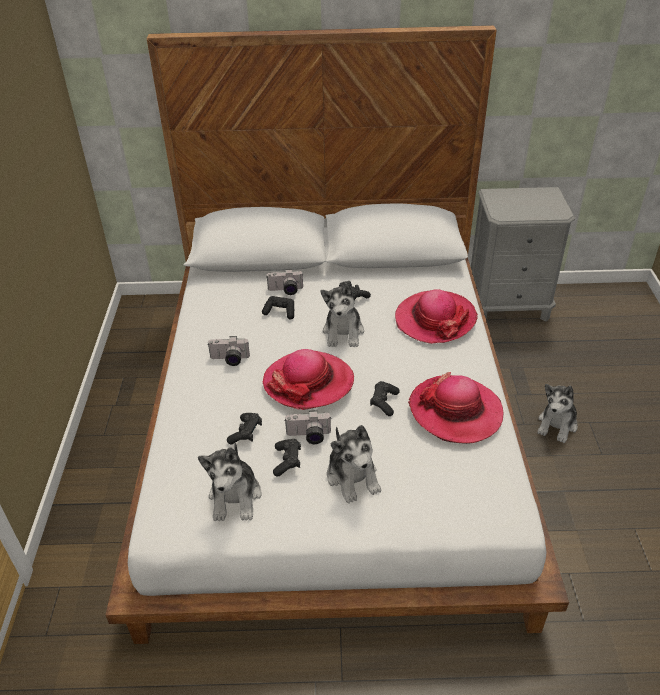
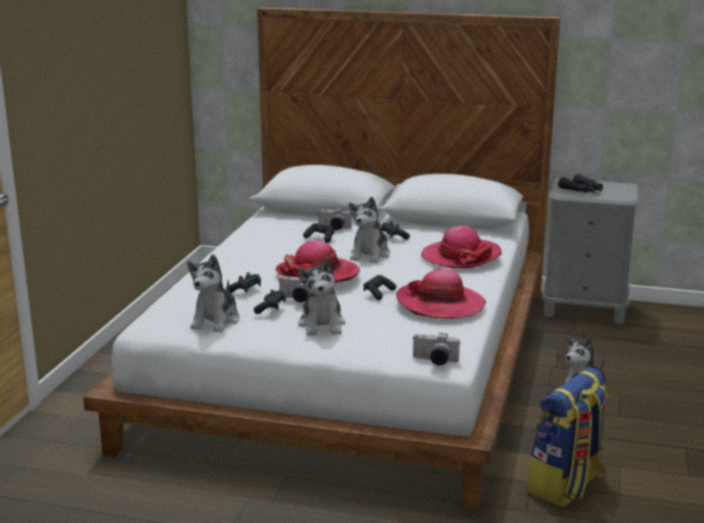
camera: 15 degrees right, 20 degrees down
camera [208,336,250,366] -> camera moved to [413,333,460,365]
none -> backpack [527,368,609,507]
none -> black binoculars [558,174,603,193]

